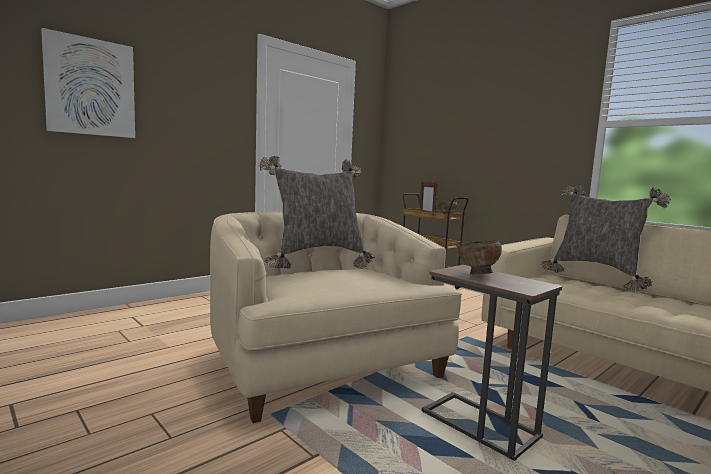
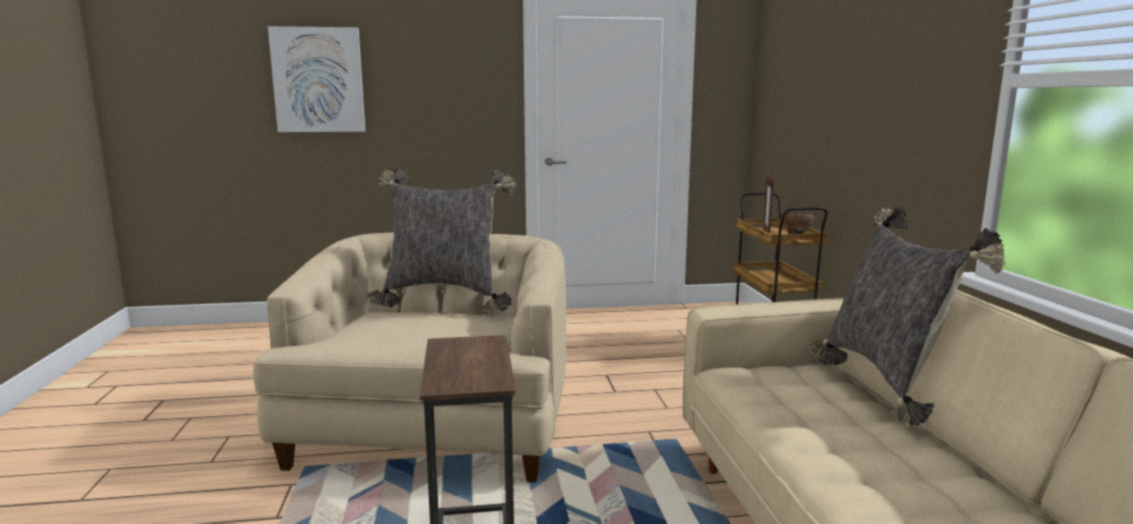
camera: 35 degrees right, 5 degrees up
brown bowl [458,240,502,275] -> none

